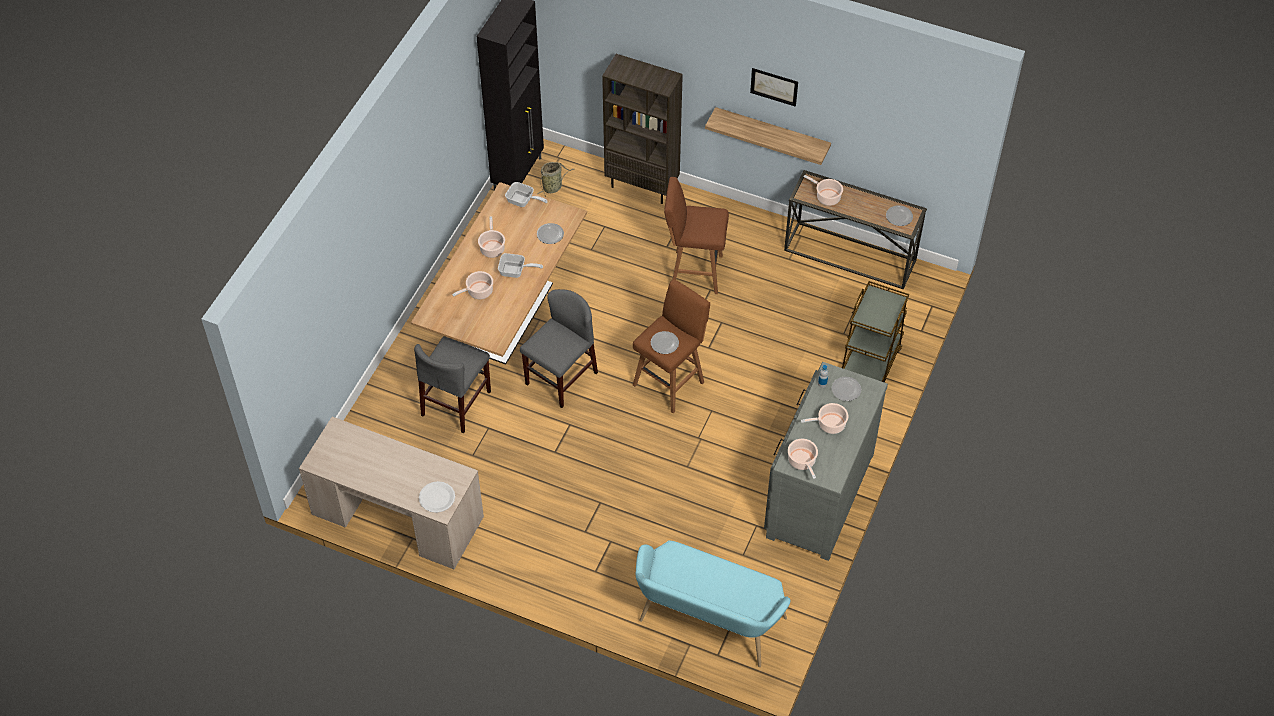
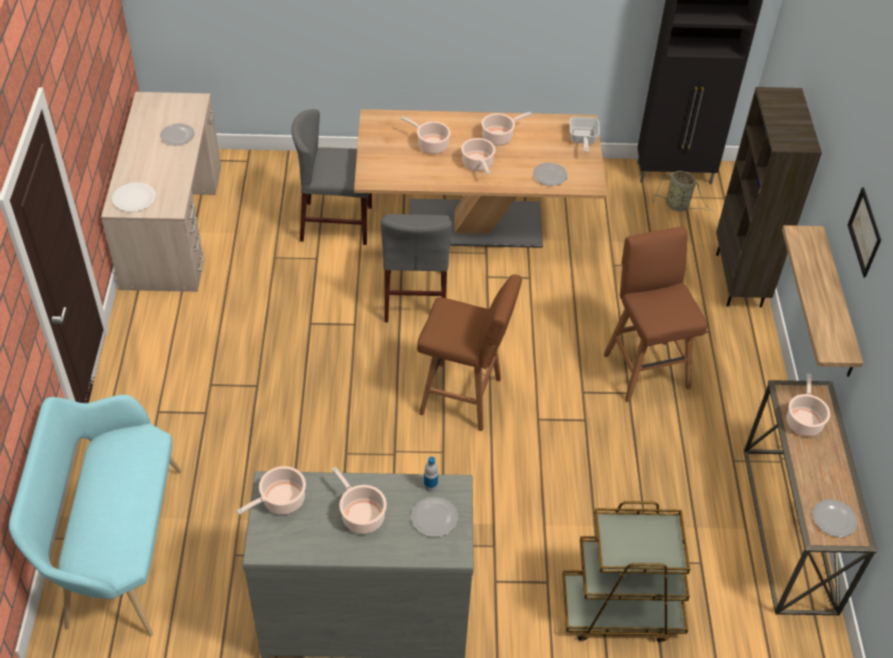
camera: 65 degrees right, 5 degrees down
frying pan [498,253,543,278] -> cooking pot [461,138,495,174]
grey chair [520,289,598,408] -> grey chair turned 75 degrees clockwise [381,214,452,322]
plate [651,331,679,354] -> plate moved to [160,123,194,146]

